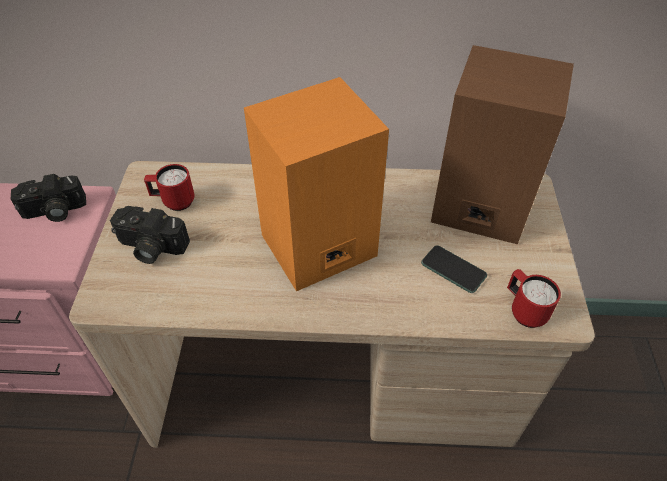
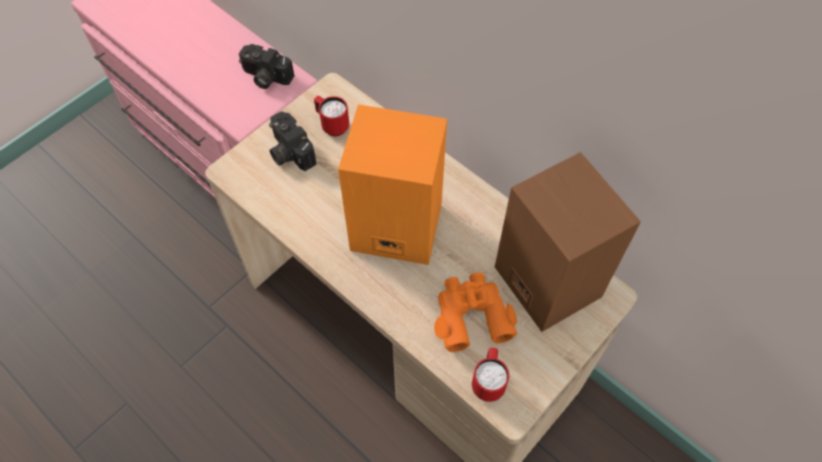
camera: 40 degrees right, 10 degrees up
phone [421,245,487,293] -> orange binoculars [434,272,517,352]

